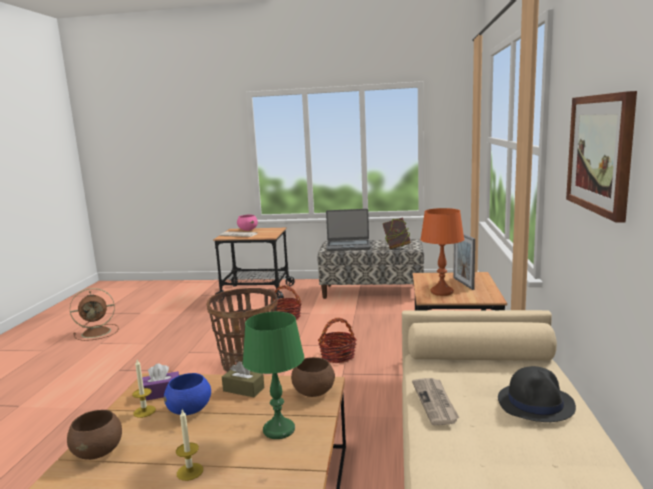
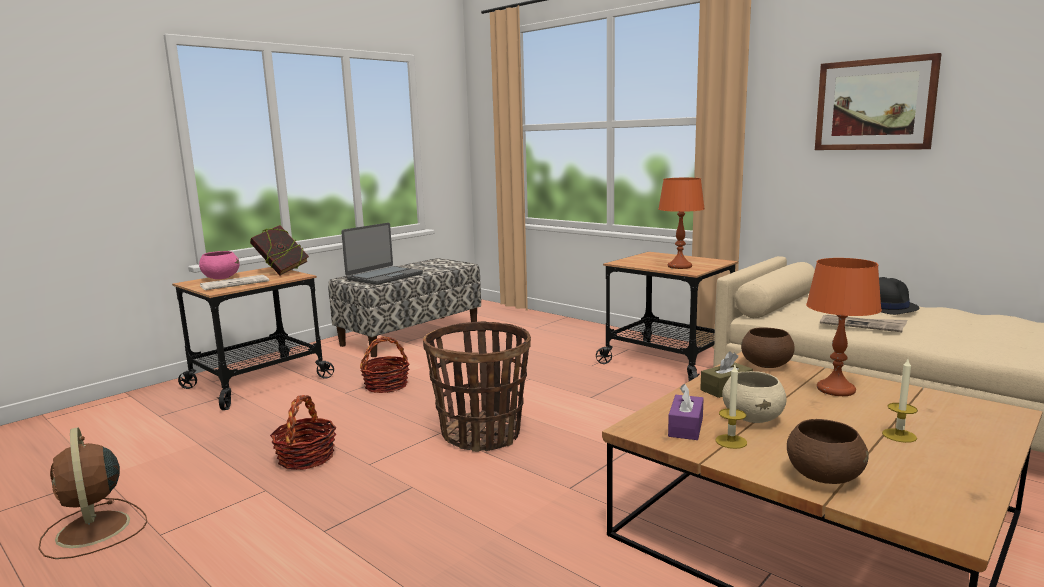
camera: 55 degrees left, 0 degrees up
brown fan [70,288,119,341] -> brown fan turned 135 degrees clockwise [38,427,147,559]
blue bowl [164,373,211,415] -> beige bowl [722,371,787,423]
green table lamp [242,312,304,439] -> orange table lamp [806,258,882,396]
basket [318,318,357,363] -> basket moved to [270,395,336,470]
book [383,217,411,249] -> book moved to [250,225,309,276]
picture frame [453,234,475,290] -> none

